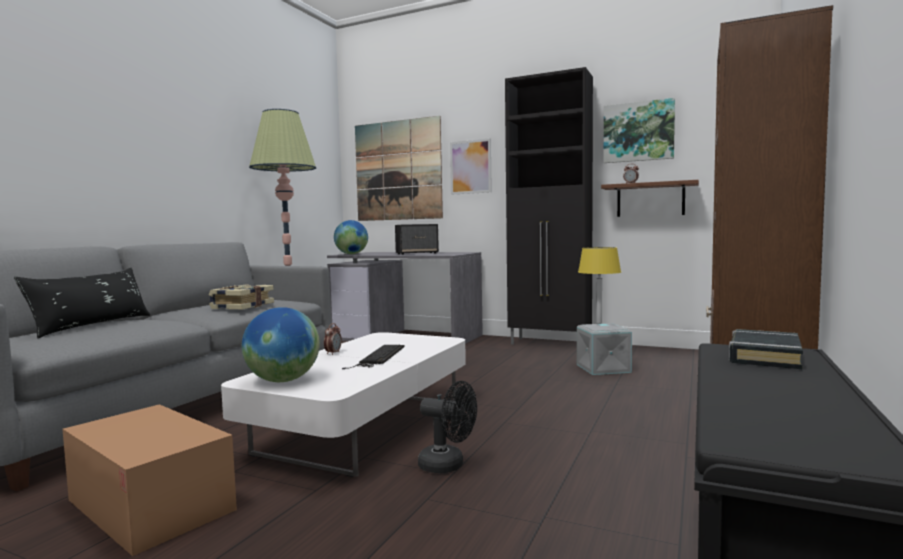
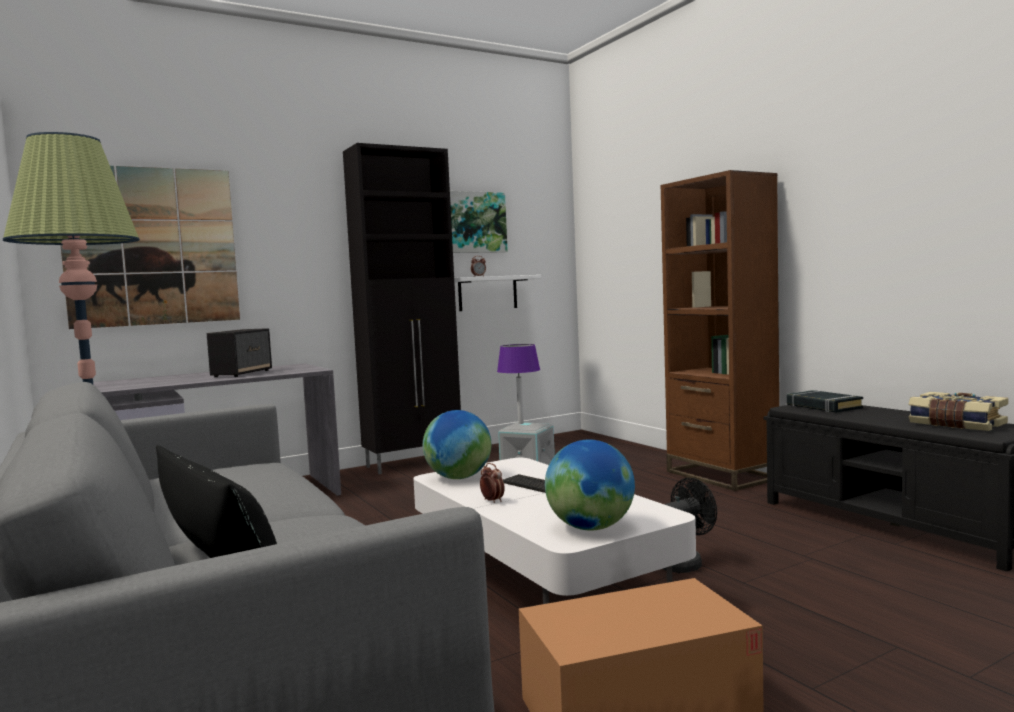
camera: 55 degrees left, 0 degrees up
book [209,285,274,310] -> book moved to [908,392,1008,431]
globe [334,220,368,254] -> globe moved to [423,410,491,479]
picture [450,138,492,195] -> none
yellow table lamp [578,247,621,324] -> purple table lamp [497,344,540,424]
brown shelf [601,180,699,217] -> white shelf [454,275,541,311]

